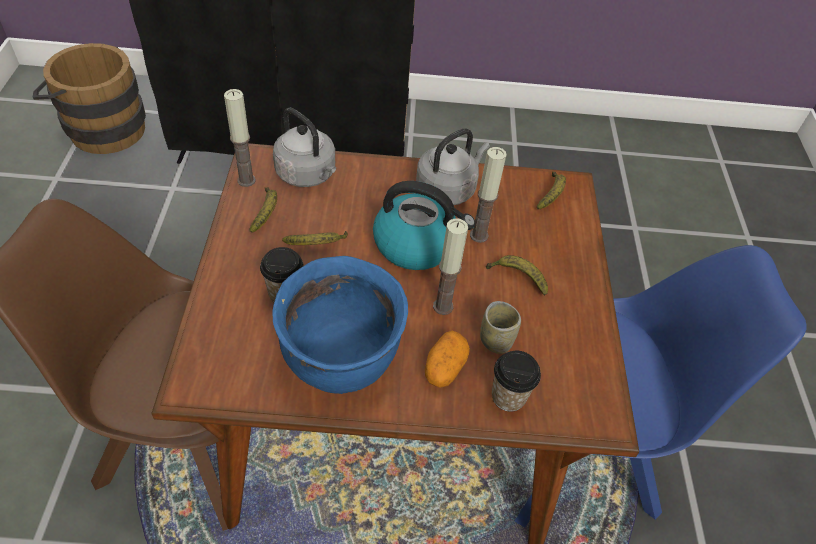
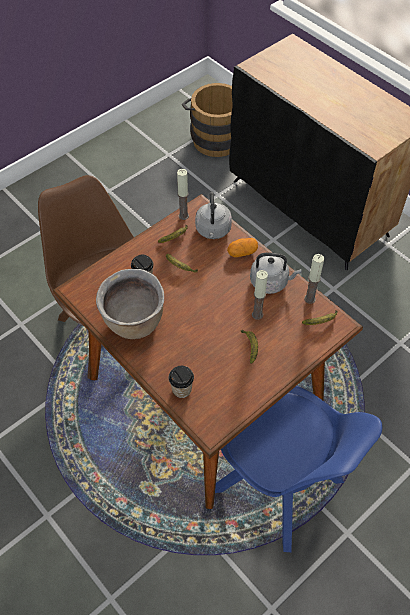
camera: 50 degrees right, 5 degrees up
blue cooking pot [273,256,408,394] -> brown cooking pot [96,269,164,339]
kettle [373,181,475,270] -> none
potato [425,331,470,388] -> potato moved to [227,238,258,257]
candle [433,218,468,315] -> candle moved to [304,254,324,304]
cup [480,301,521,354] -> none

